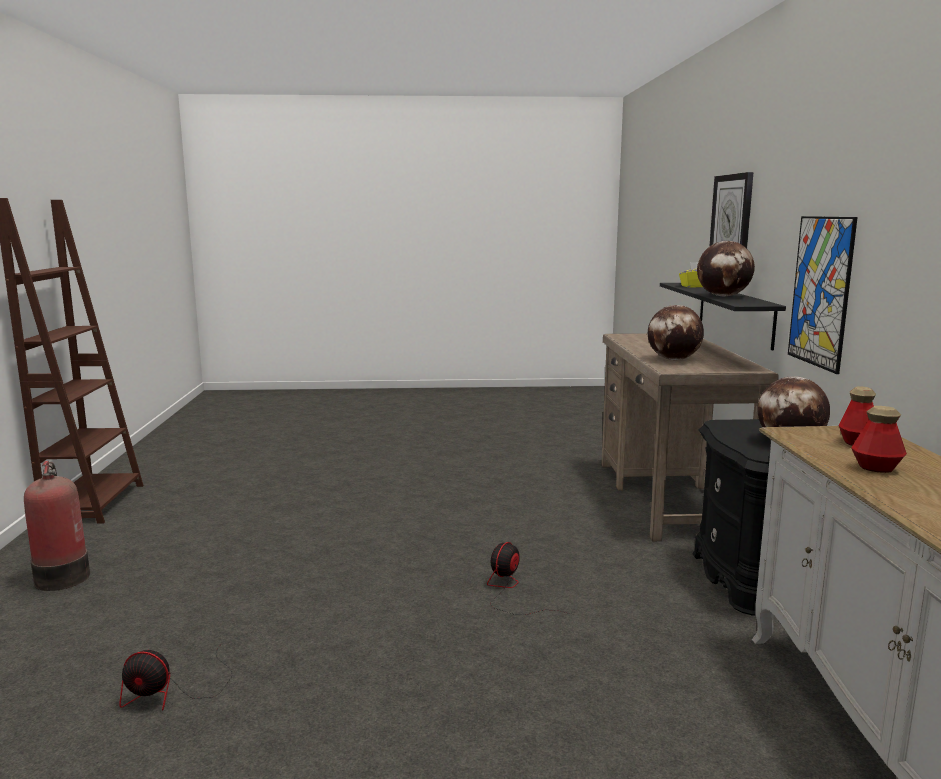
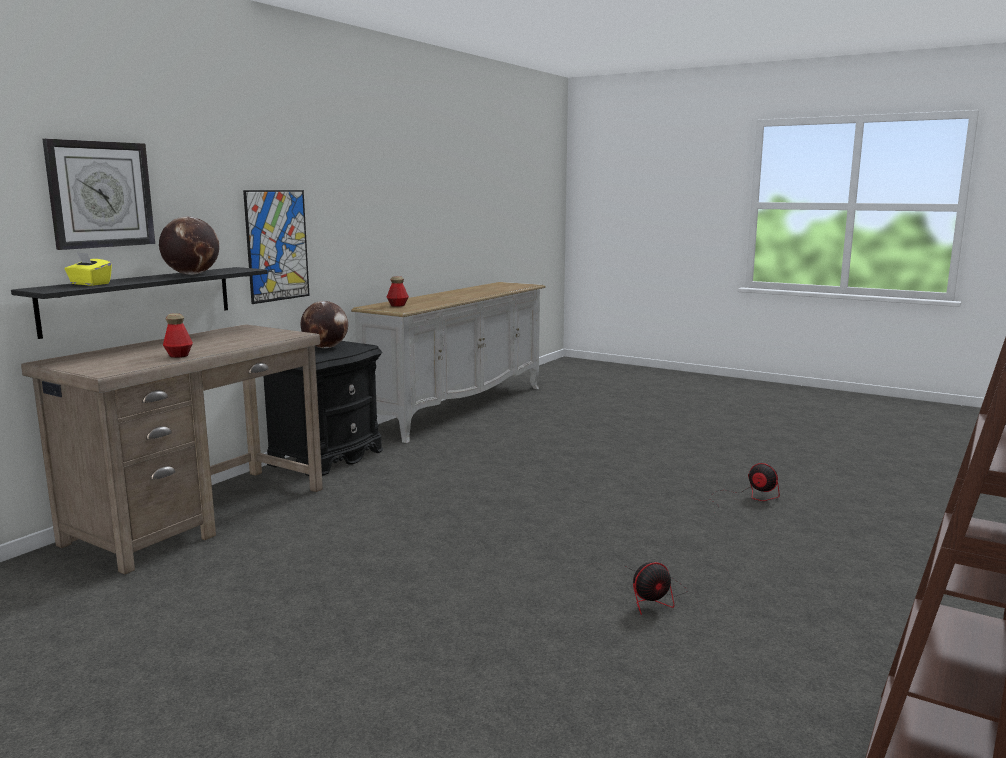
camera: 145 degrees left, 0 degrees up
fire extinguisher [24,461,90,591] -> none
fan [487,542,570,615] -> fan moved to [623,562,687,615]
globe [648,305,704,360] -> none
bottle [851,406,907,473] -> bottle moved to [163,313,193,358]

